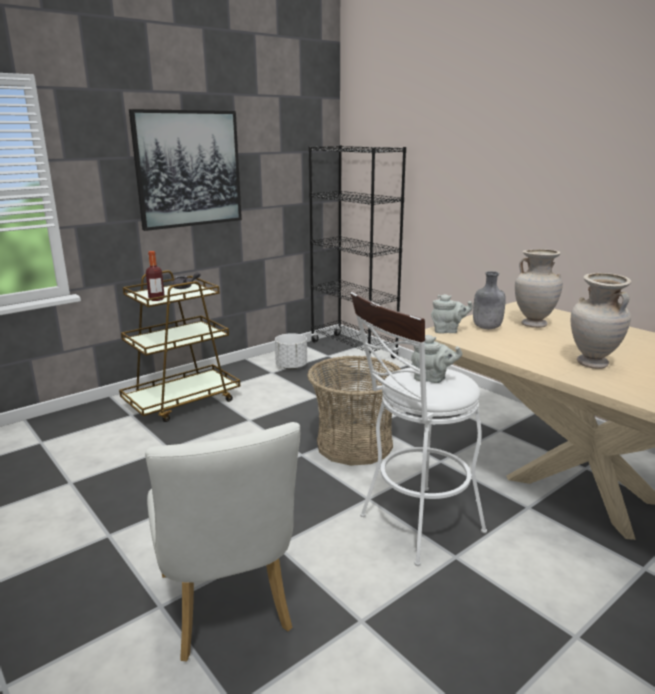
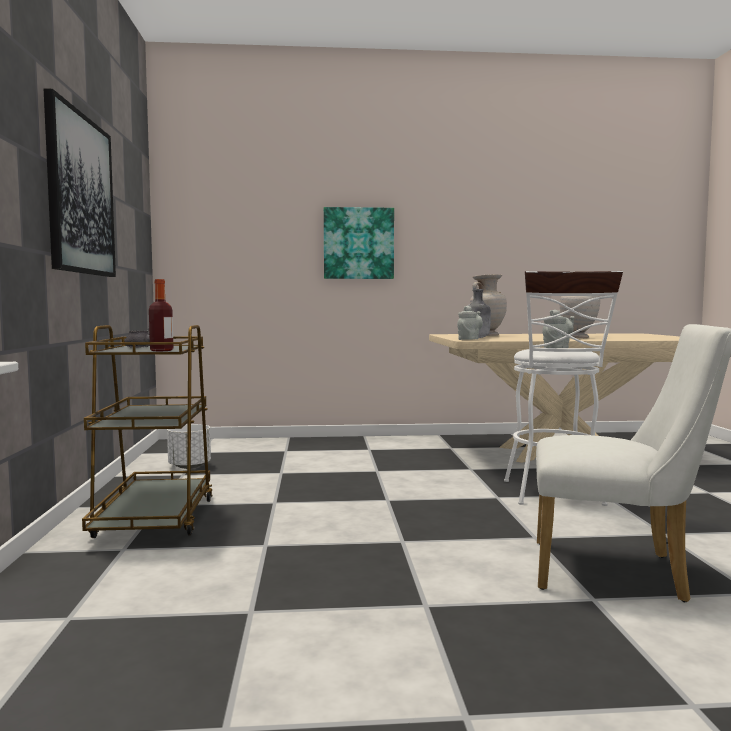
camera: 55 degrees left, 15 degrees down
basket [307,356,401,466] -> none
black bookcase [309,145,406,365] -> none
none -> picture [324,207,394,279]

